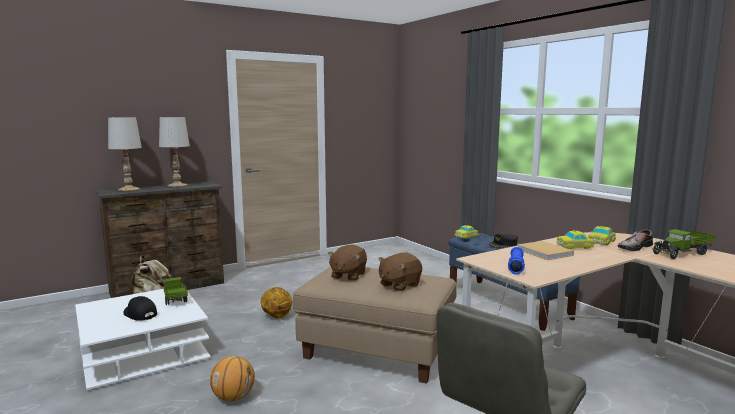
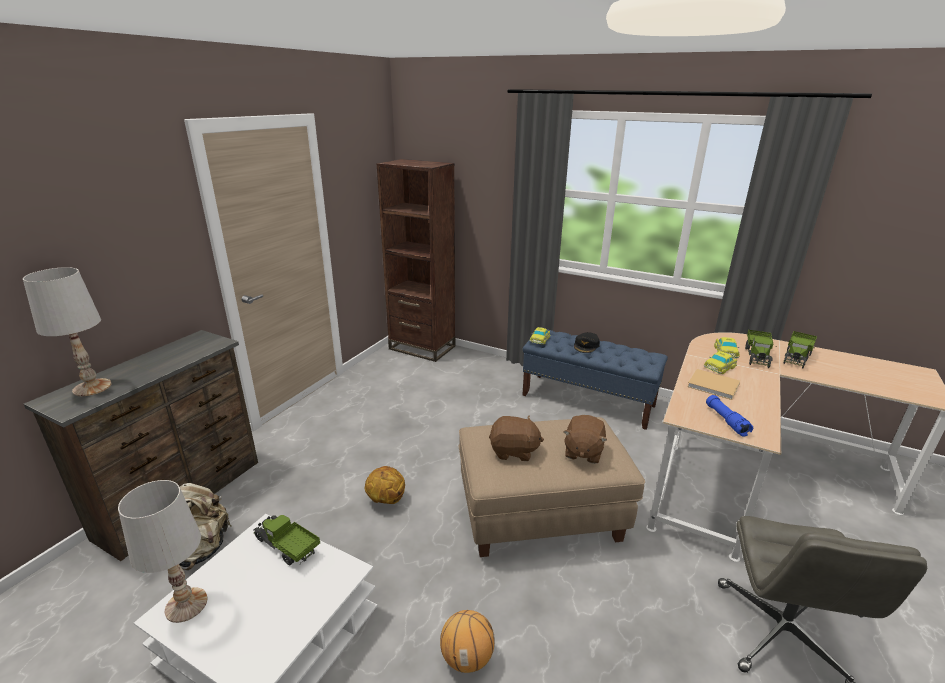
camera: 30 degrees left, 15 degrees up
black cap [123,296,157,321] -> none
white table lamp [159,117,190,187] -> white table lamp moved to [118,480,207,623]
brown plush toy [328,244,367,281] -> brown plush toy turned 75 degrees counterclockwise [489,415,544,461]
shoe [617,230,653,251] -> toy truck [745,330,777,368]
none -> brown bookcase [377,159,455,362]

